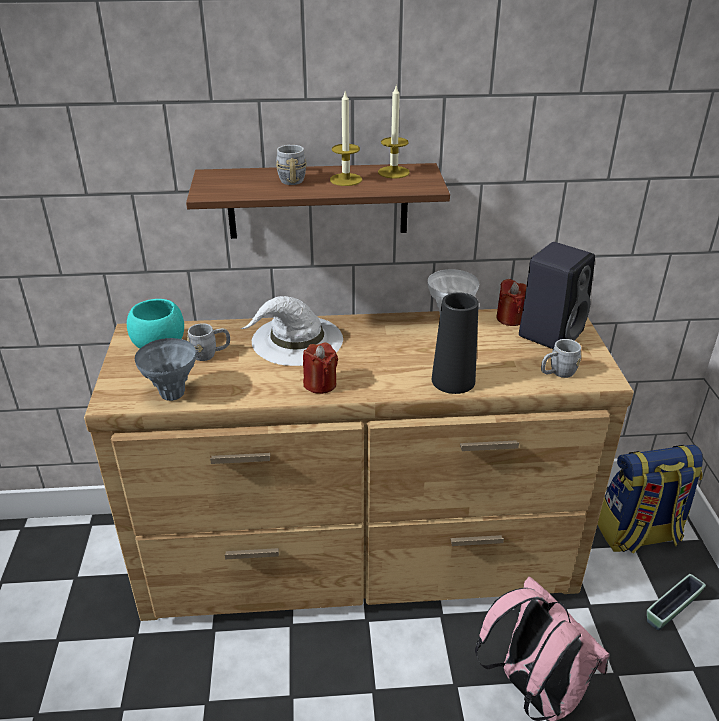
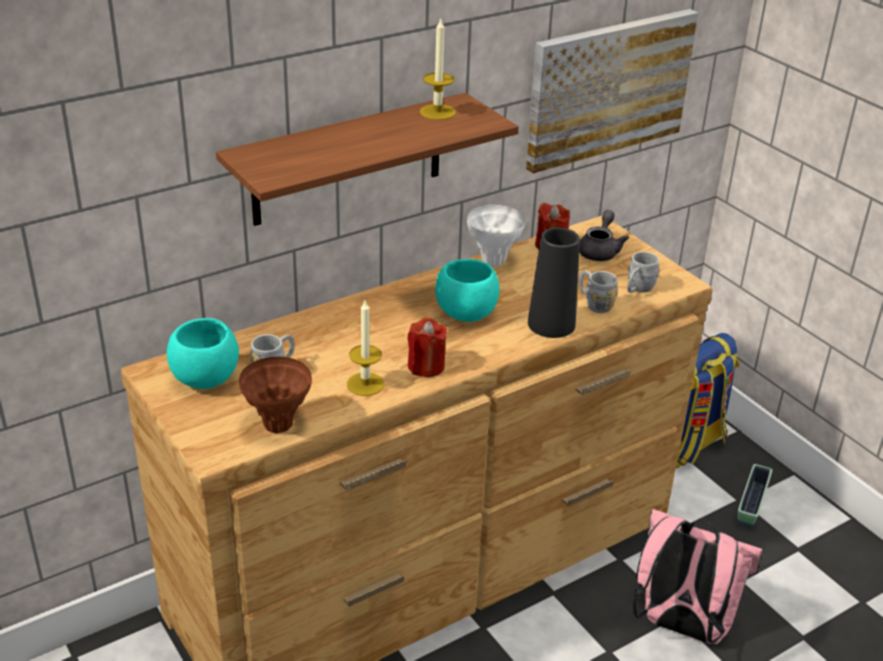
camera: 30 degrees left, 0 degrees up
grey vase [135,338,196,401] -> brown vase [239,357,312,433]
white hat [241,296,343,366] -> none
grey mug [276,145,307,185] -> grey mug moved to [579,270,618,313]
candle [330,92,362,186] -> candle moved to [347,301,385,396]
black speaker [519,242,595,349] -> grey teapot [579,210,629,261]
none -> turquoise bowl [435,259,500,322]
none -> picture [526,9,698,173]

